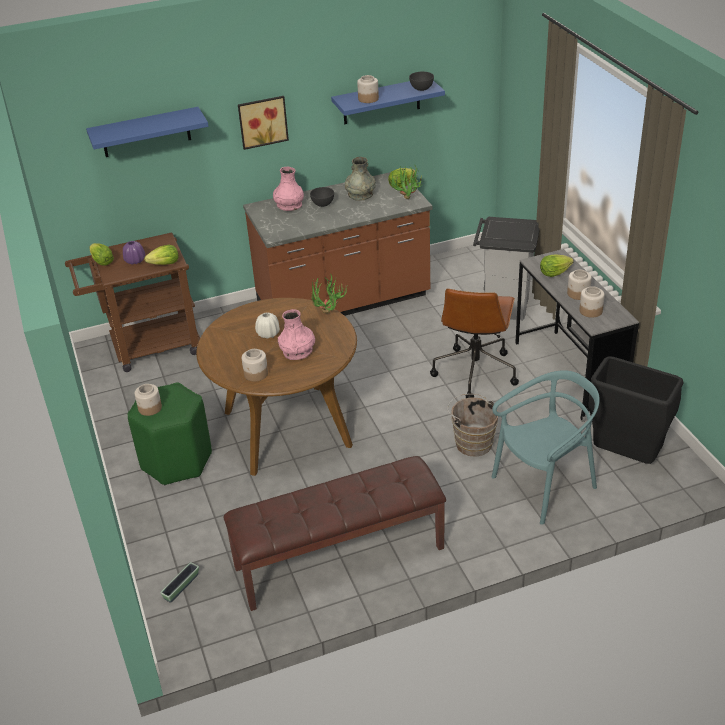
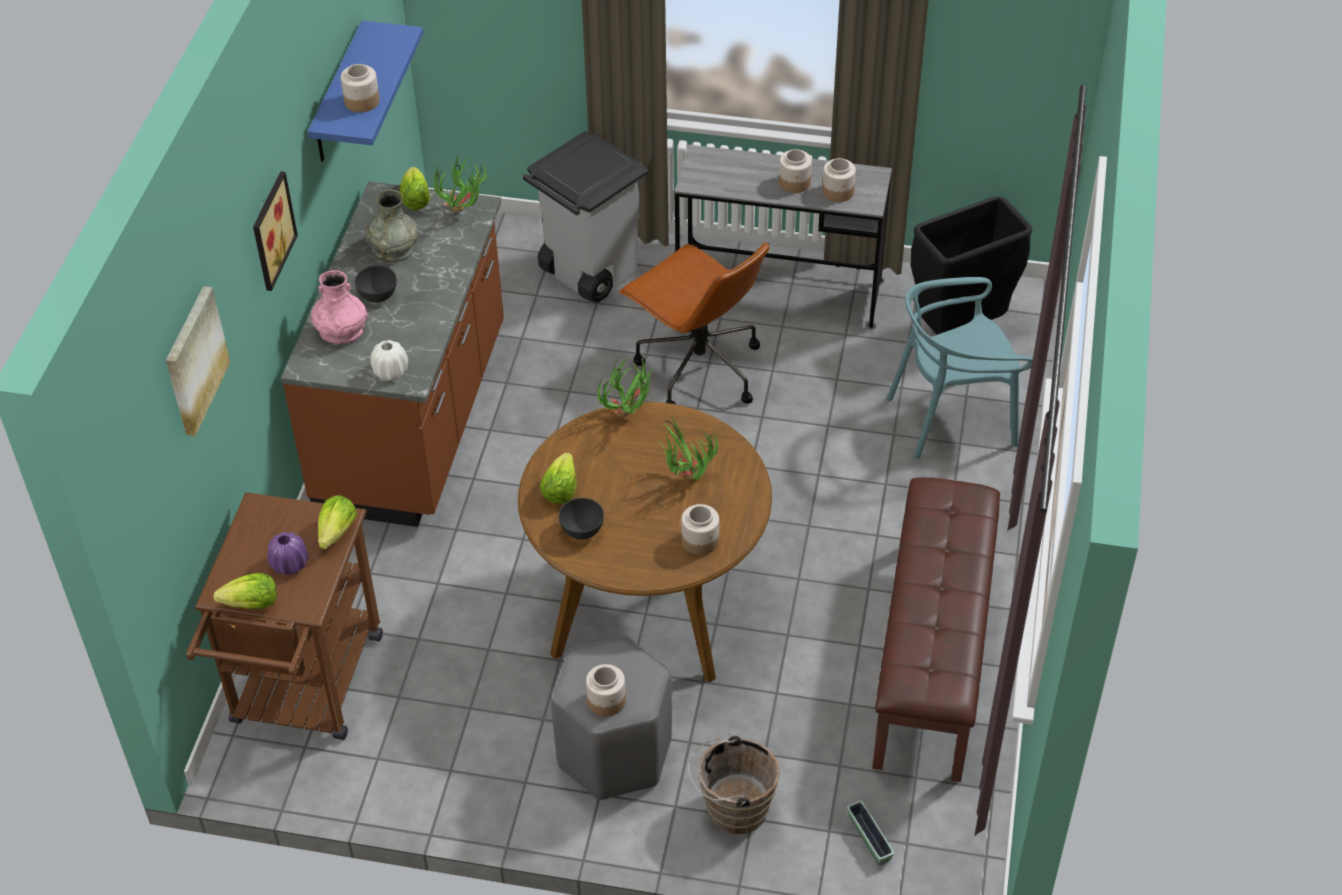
camera: 60 degrees left, 10 degrees up
blue shelf [86,107,209,157] -> picture [166,286,230,436]
green stool [127,383,212,485] -> grey stool [551,636,672,800]
white vase [255,313,280,339] -> white vase moved to [370,340,408,381]
pink vase [278,309,315,360] -> potted plant [659,415,718,481]
grey bowl [409,72,434,91] -> grey bowl moved to [558,498,604,540]
brown bucket [447,394,498,457] -> brown bucket moved to [688,733,780,834]
turquoise chair [492,370,600,525] -> turquoise chair turned 105 degrees counterclockwise [887,277,1033,459]
lettuce [540,254,574,277] -> lettuce moved to [540,453,576,504]

